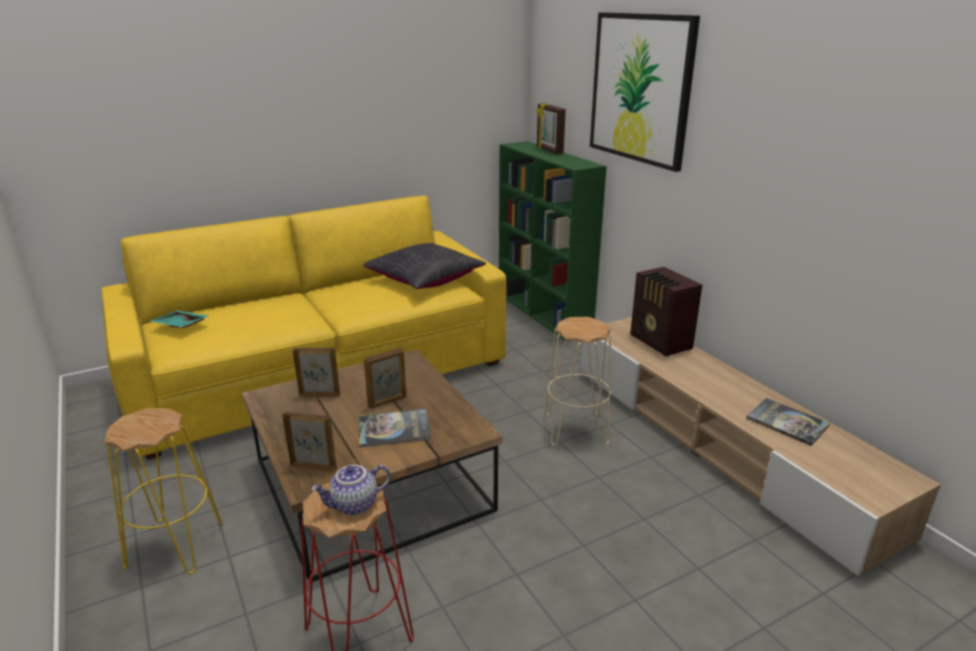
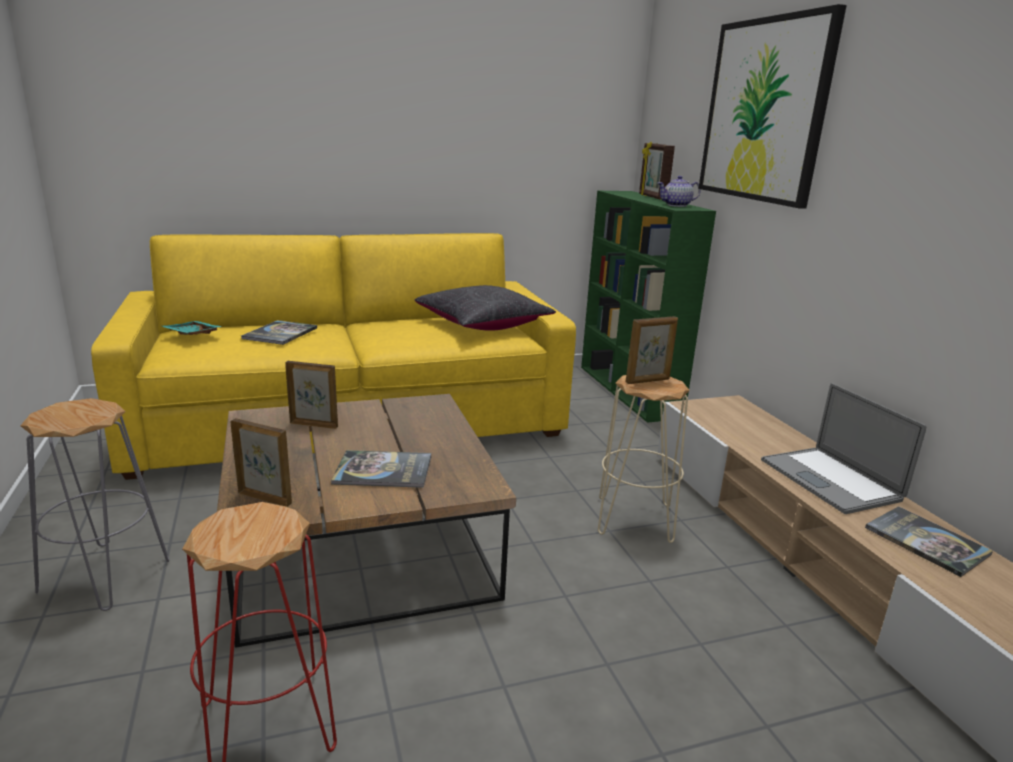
camera: 10 degrees right, 5 degrees down
yellow stool [104,408,223,574] -> grey stool [20,398,169,611]
teapot [311,465,391,515] -> teapot moved to [657,176,701,207]
picture frame [364,348,406,409] -> picture frame moved to [626,316,678,384]
radio [630,267,702,357] -> none
none -> book [241,320,317,345]
none -> laptop [761,383,926,514]

